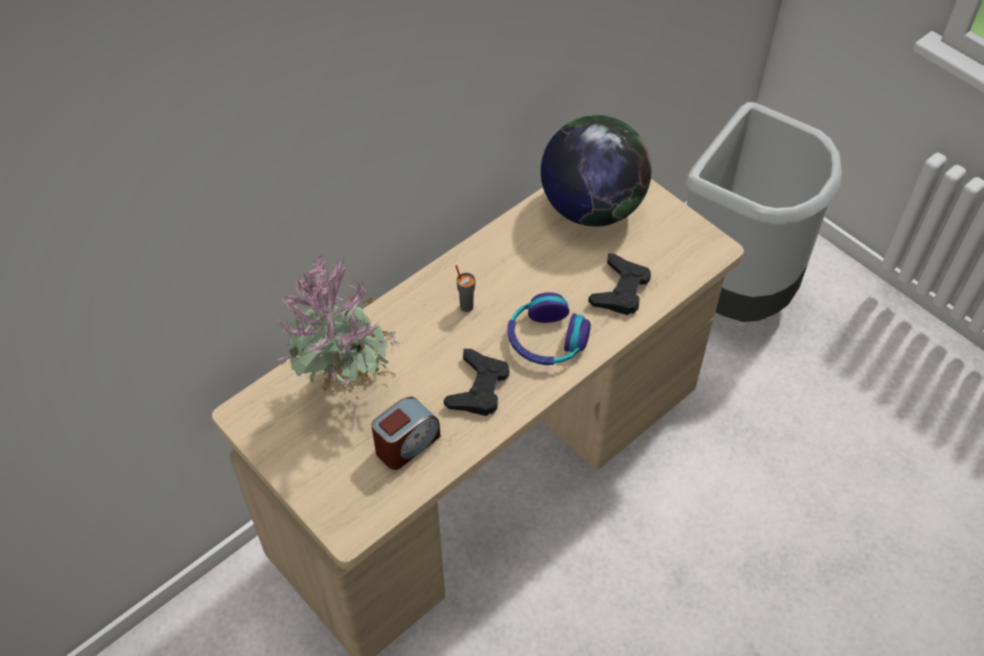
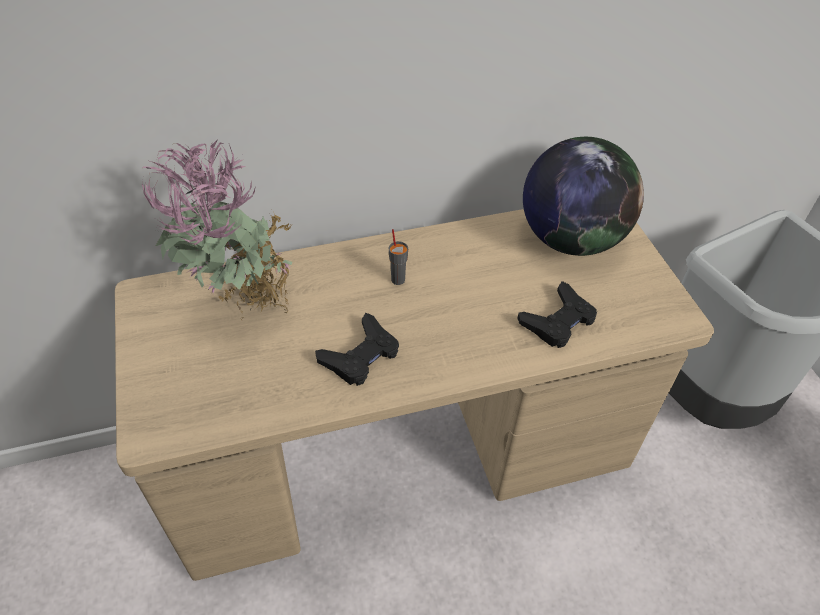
camera: 25 degrees right, 5 degrees down
alarm clock [371,397,440,470] -> none
headphones [508,292,591,365] -> none

